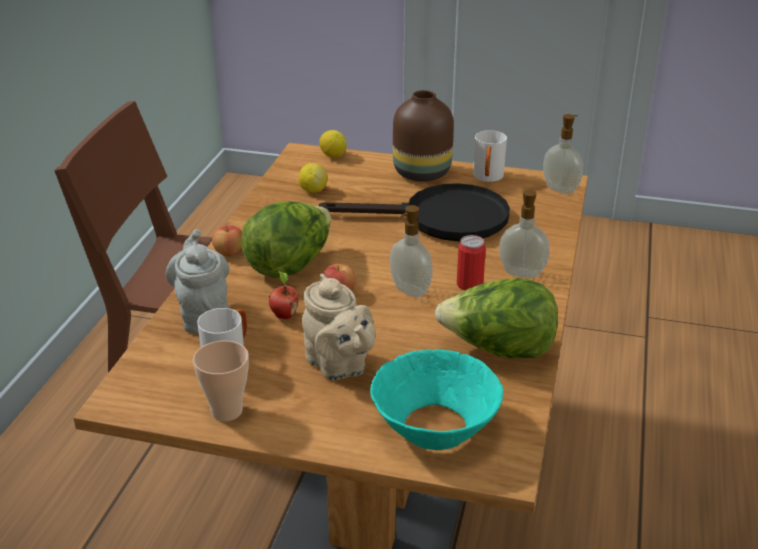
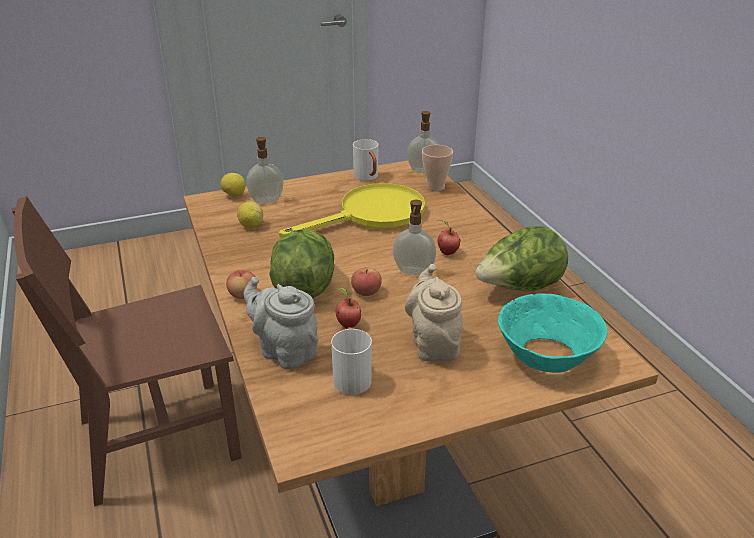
camera: 35 degrees left, 0 degrees up
cup [193,341,249,421] -> cup moved to [422,145,453,191]
beige teapot [302,273,376,380] -> beige teapot turned 120 degrees counterclockwise [405,264,463,362]
black frying pan [319,183,510,241] -> yellow frying pan [279,183,425,237]
brown vase [393,90,454,181] -> none
can [457,235,486,290] -> apple [438,220,460,255]
soap dispenser [499,188,550,278] -> soap dispenser moved to [247,137,284,203]

